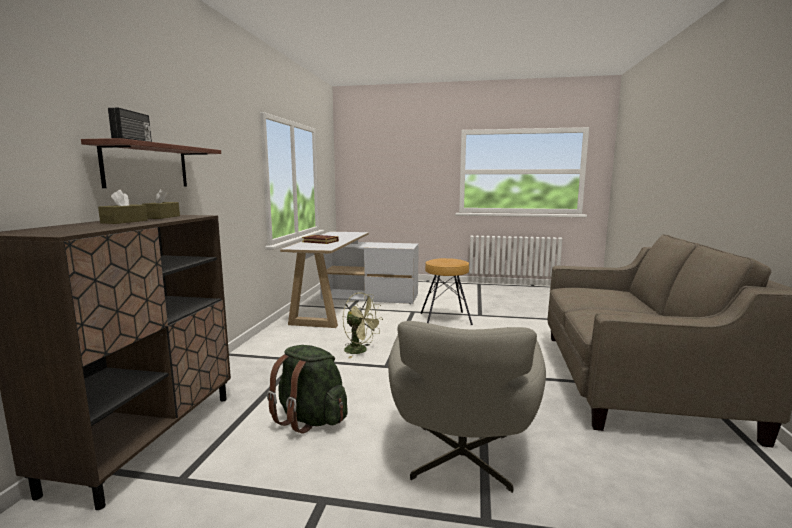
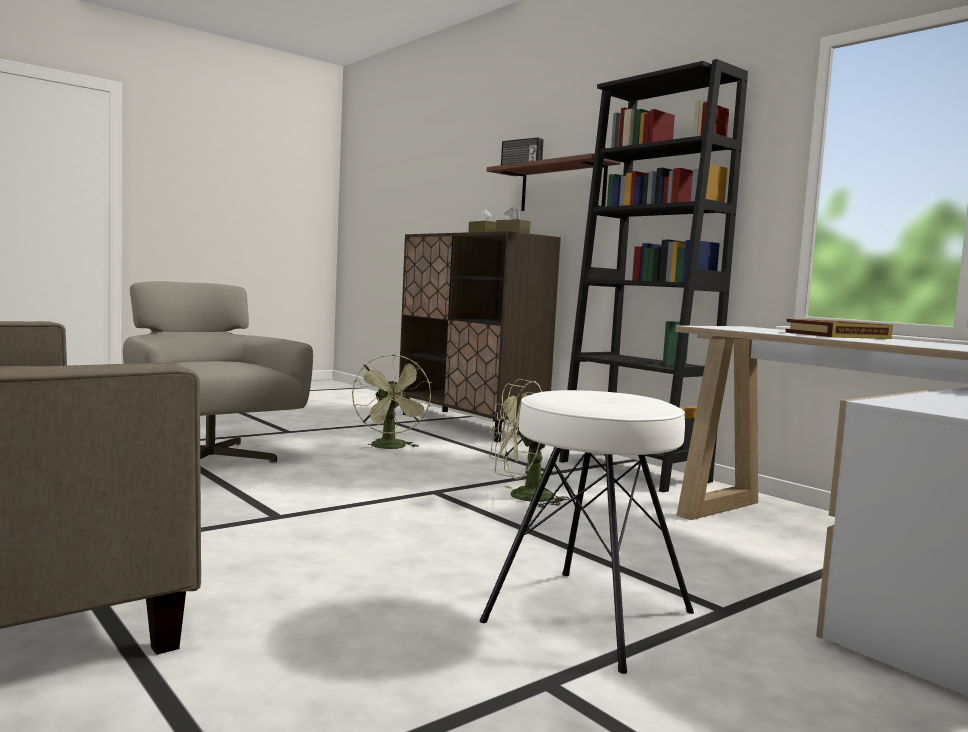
camera: 130 degrees right, 5 degrees down
green backpack [267,345,348,434] -> green fan [352,354,432,449]
brown stool [420,258,473,325] -> white stool [480,390,694,674]
none -> black bookcase [559,59,748,492]

